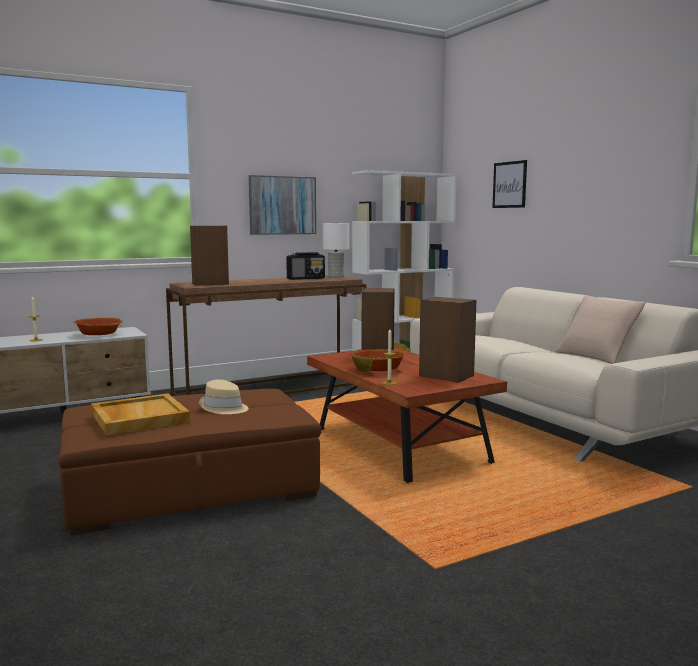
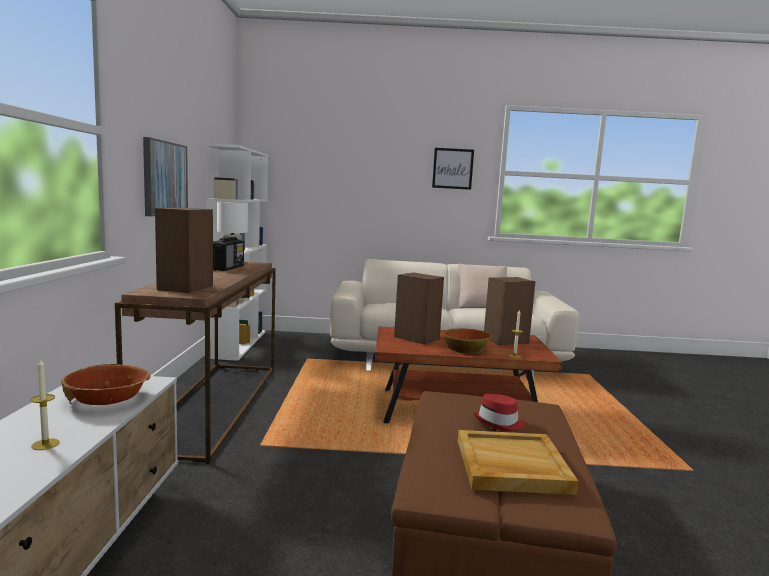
camera: 60 degrees left, 0 degrees up
beige hat [199,379,249,414] -> red hat [473,394,525,431]
picture [492,160,527,208] -> picture moved to [432,148,474,190]

